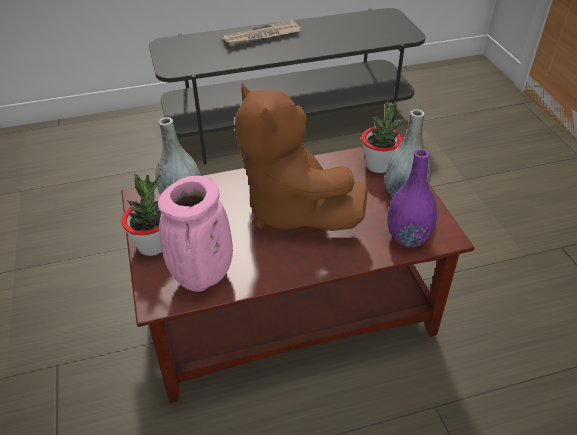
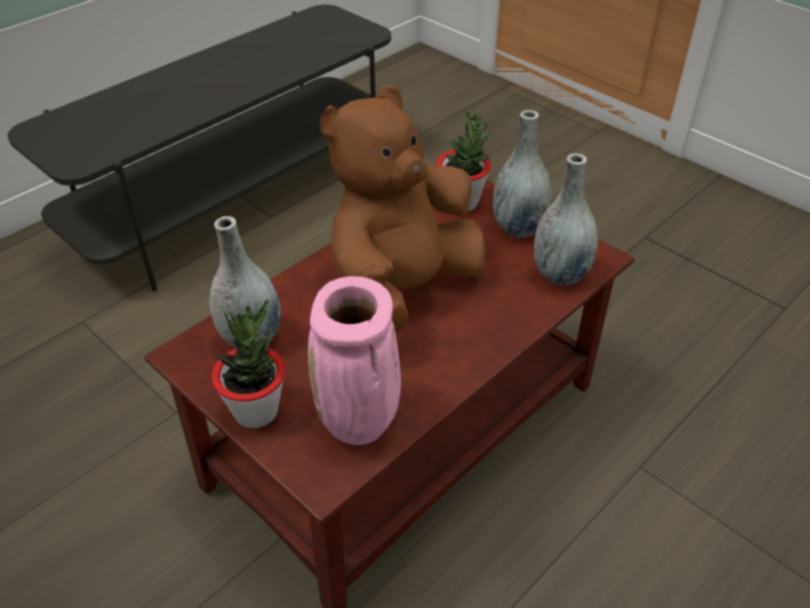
camera: 30 degrees left, 0 degrees up
newspaper [223,20,301,47] -> none
brown plush toy [235,83,368,231] -> brown plush toy turned 105 degrees clockwise [320,85,486,333]
purple vase [387,149,437,247] -> grey vase [534,153,598,286]

